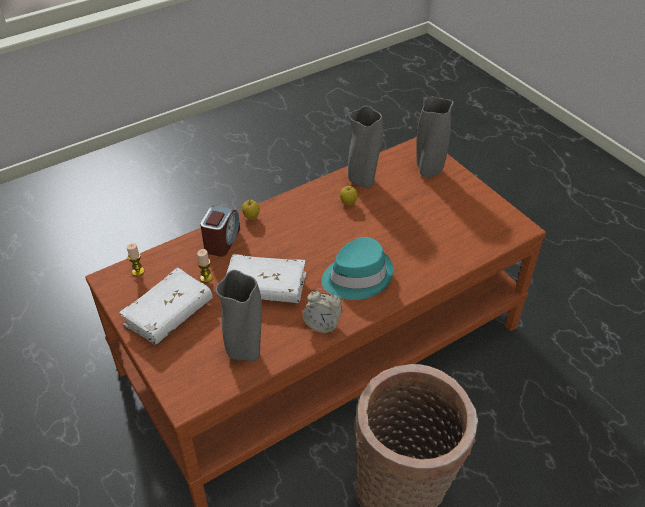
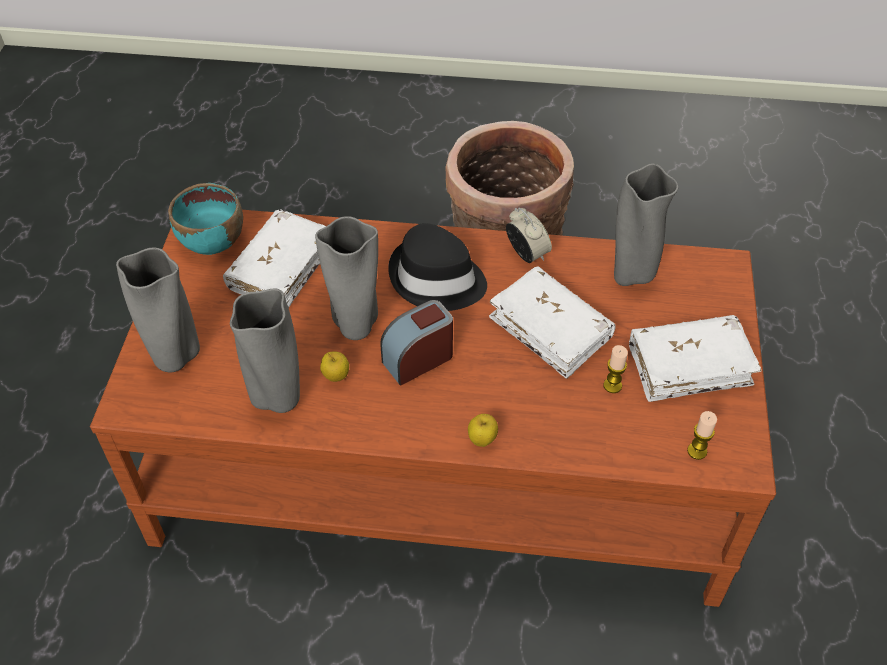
camera: 140 degrees left, 5 degrees up
alarm clock [200,206,240,257] -> alarm clock moved to [380,300,453,386]
turquoise hat [321,237,393,300] -> black hat [388,223,487,311]
none -> turquoise bowl [168,183,243,255]
none -> white book [223,209,326,308]
none -> grey vase [315,216,378,340]

